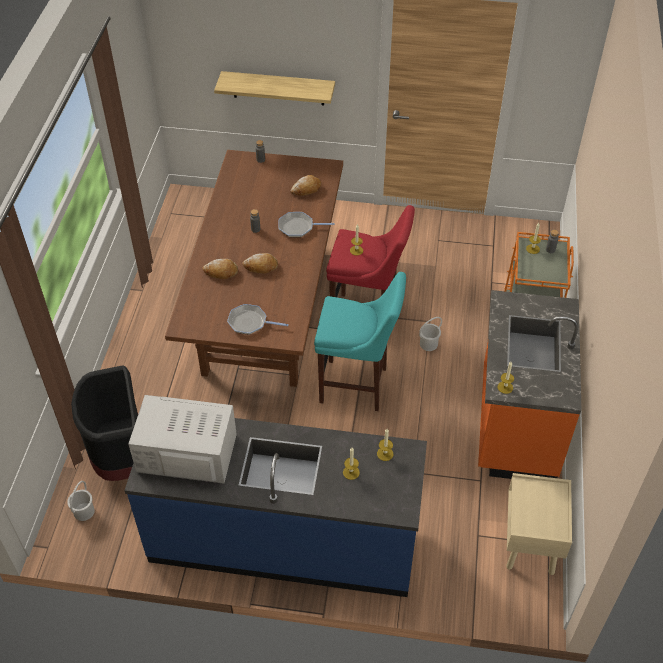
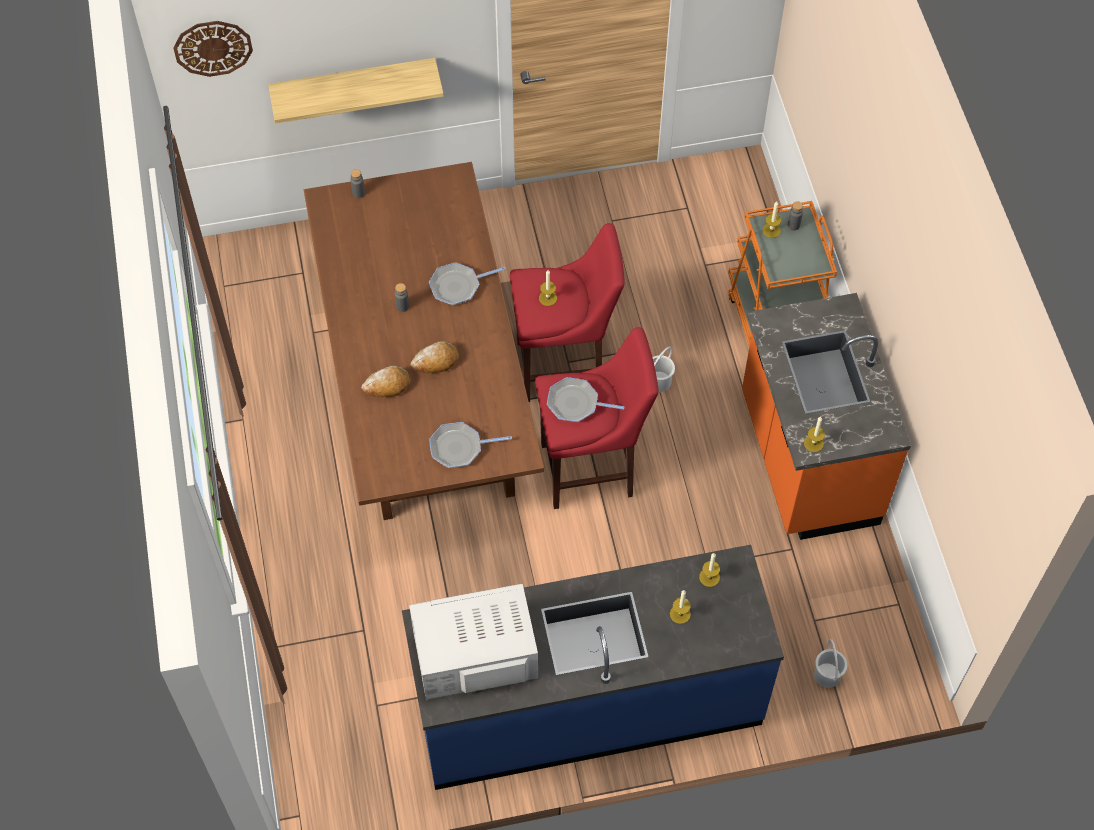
camera: 20 degrees left, 10 degrees up
white bucket [67,481,95,521] -> white bucket moved to [814,639,847,688]
black trash can [71,365,138,481] -> none
bread [290,175,321,196] -> none
turquoise stool [314,272,406,411] -> red stool [535,327,659,509]
beige nightstand [506,473,572,575] -> none
none -> wall clock [173,21,253,77]
none -> frying pan [547,377,624,422]

